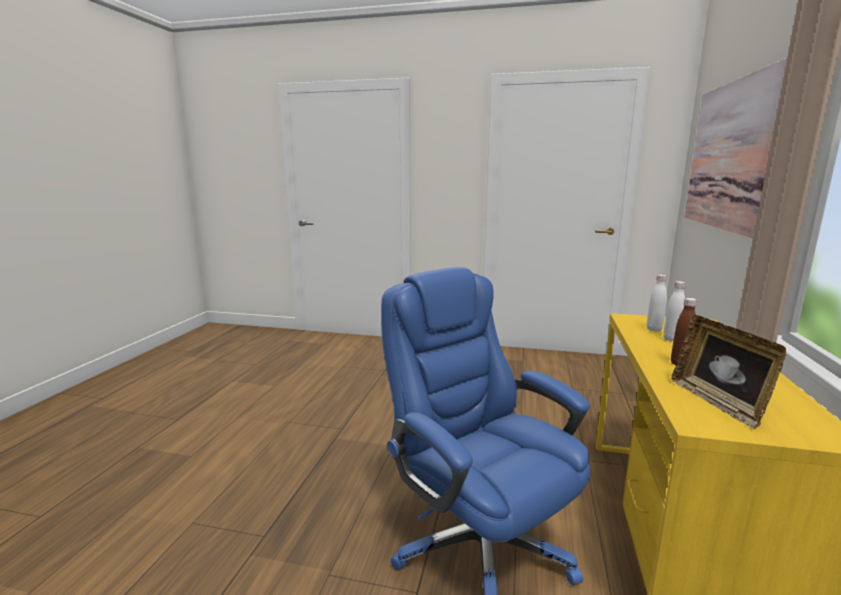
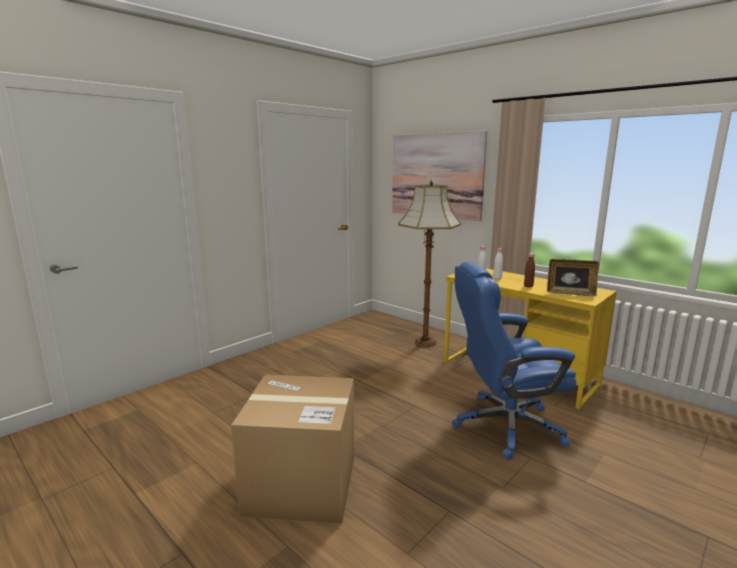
camera: 60 degrees left, 0 degrees up
none -> cardboard box [231,375,354,524]
none -> floor lamp [398,180,461,347]

